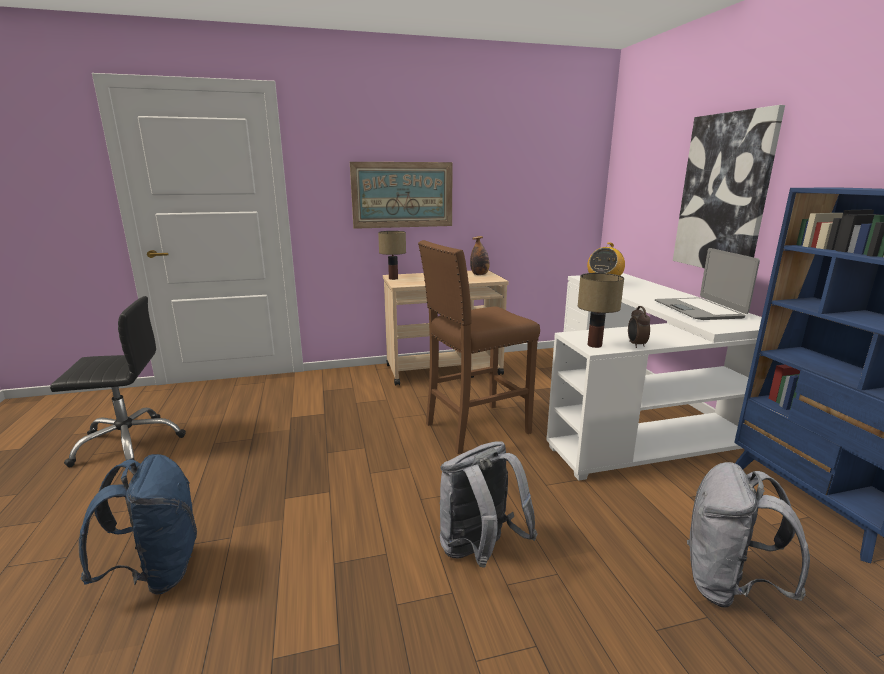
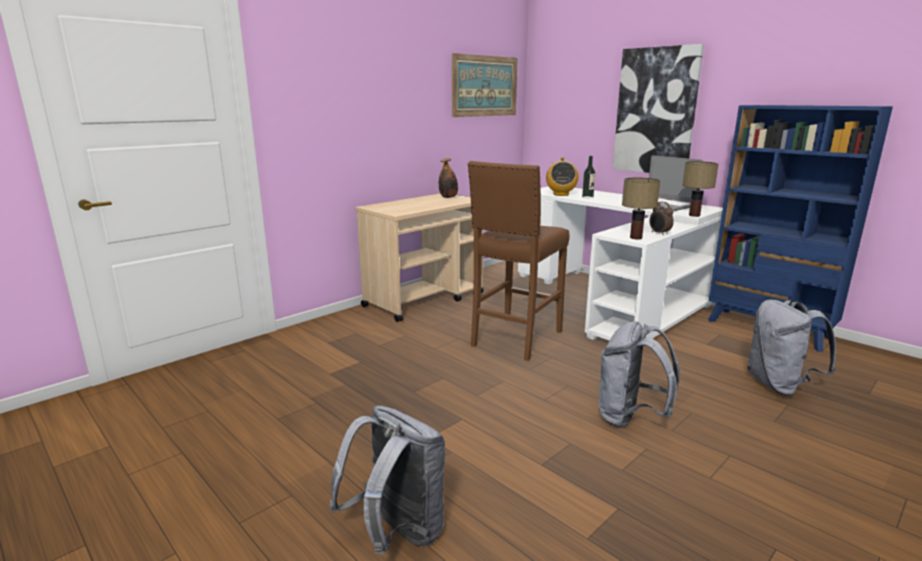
camera: 30 degrees left, 0 degrees up
black office chair [50,296,186,467] -> none
blue backpack [79,454,197,595] -> grey backpack [329,406,445,554]
picture [350,162,453,229] -> picture moved to [452,53,518,117]
table lamp [378,231,406,280] -> table lamp moved to [682,161,719,217]
none -> bottle [582,156,595,199]

